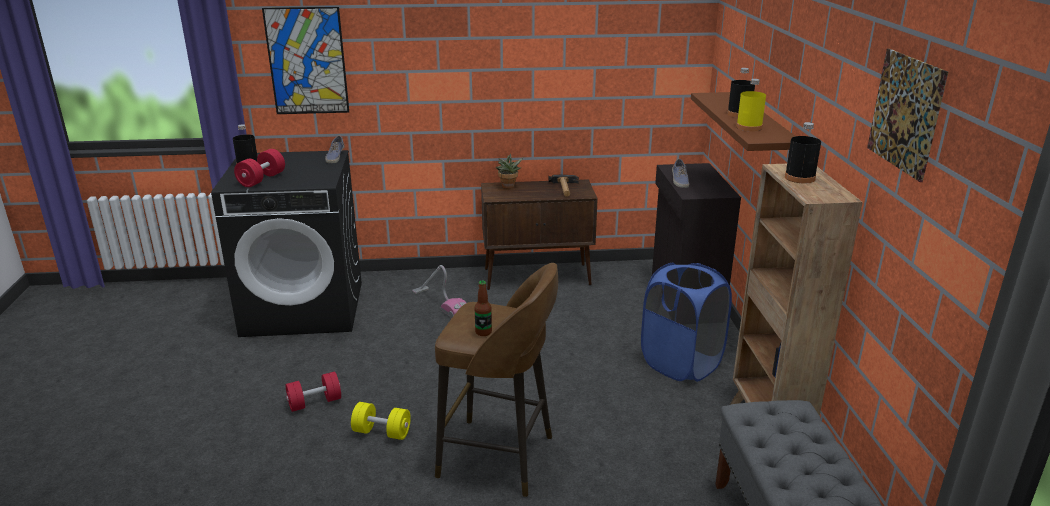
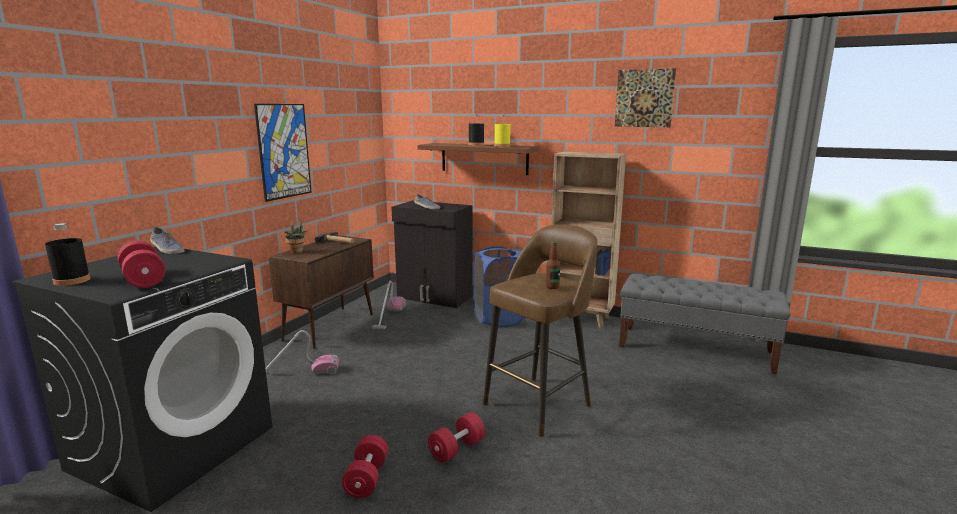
camera: 60 degrees left, 10 degrees down
picture [262,7,349,114] -> picture moved to [254,104,312,202]
yellow dumbbell [351,402,411,440] -> red dumbbell [428,412,485,462]
black bottle [785,122,821,183] -> none
none -> vacuum cleaner [372,281,406,329]

